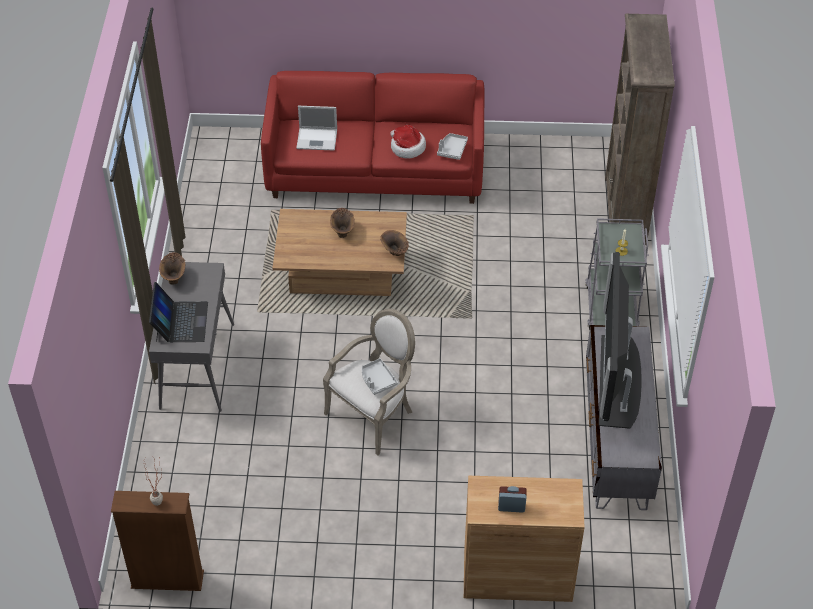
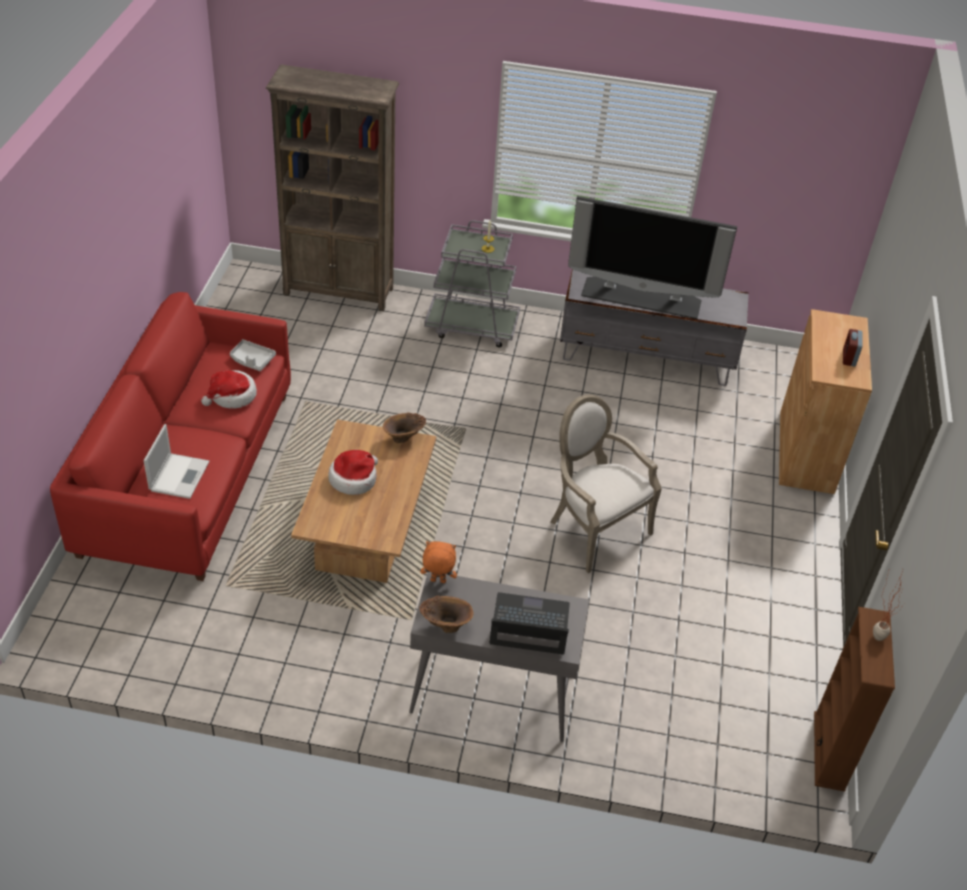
camera: 85 degrees left, 5 degrees down
brown vase [330,208,355,238] -> hat [328,450,378,495]
grey tray [362,358,398,395] -> none
none -> orange plush toy [420,541,457,583]

